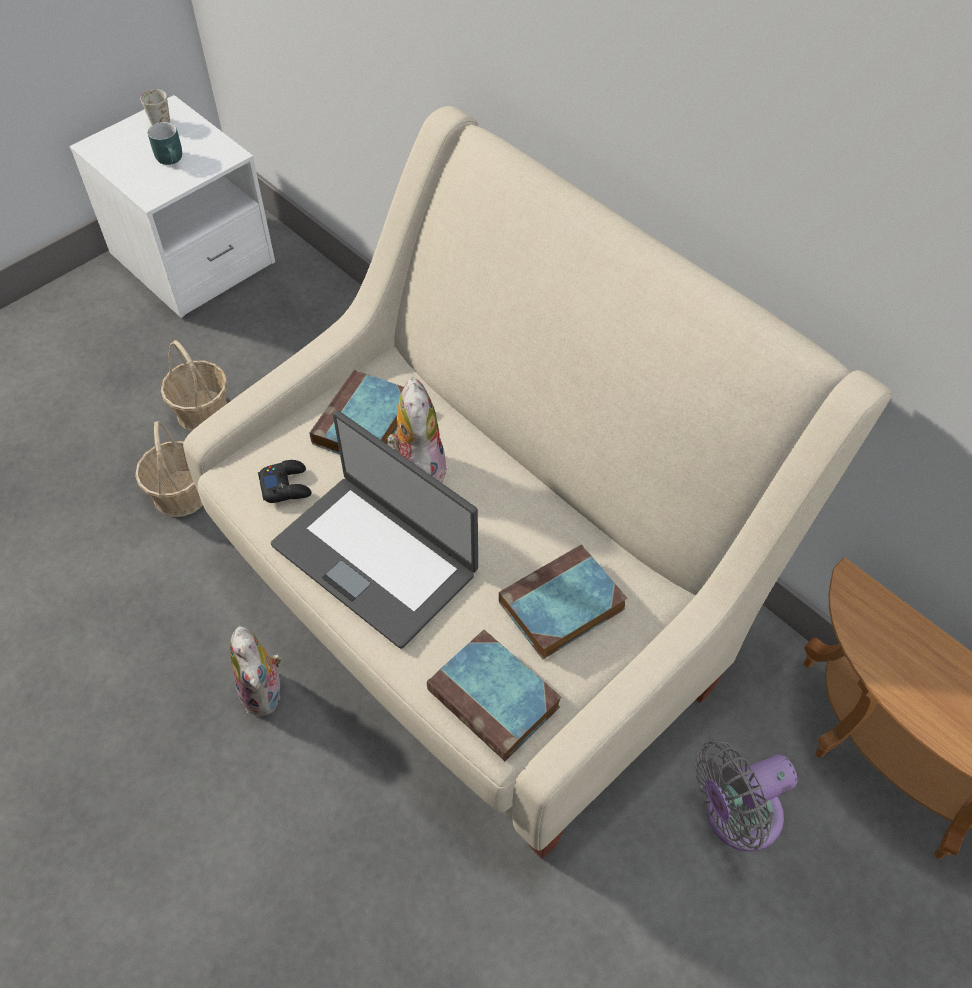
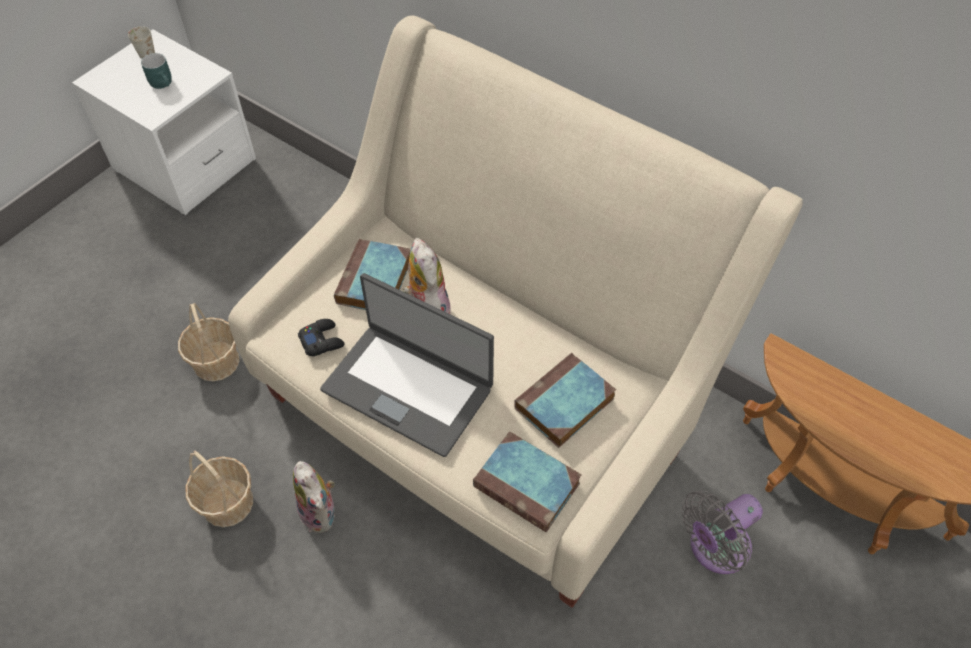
camera: 10 degrees left, 0 degrees up
basket [161,340,228,431] -> basket moved to [186,450,253,527]

